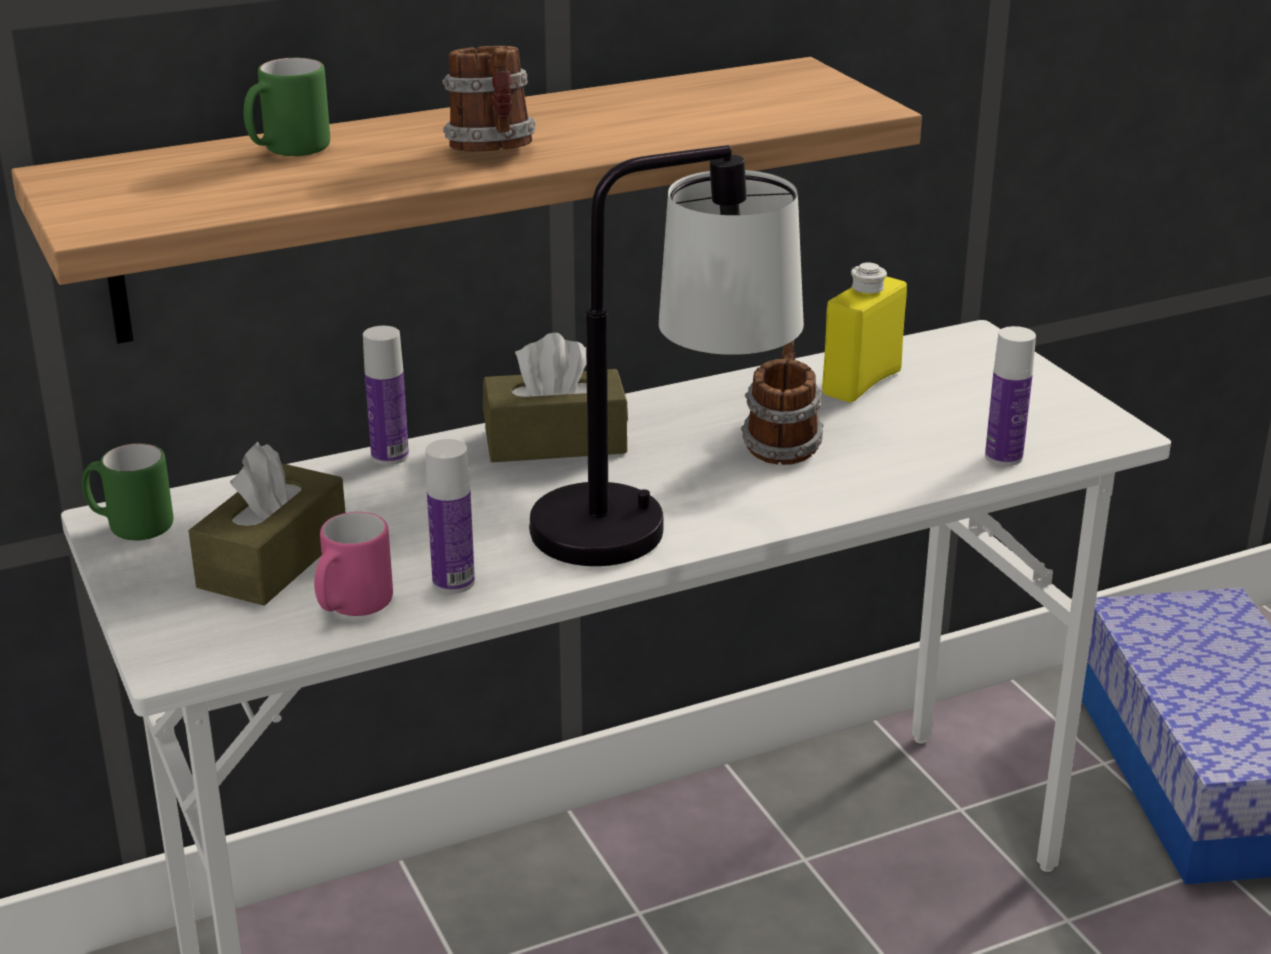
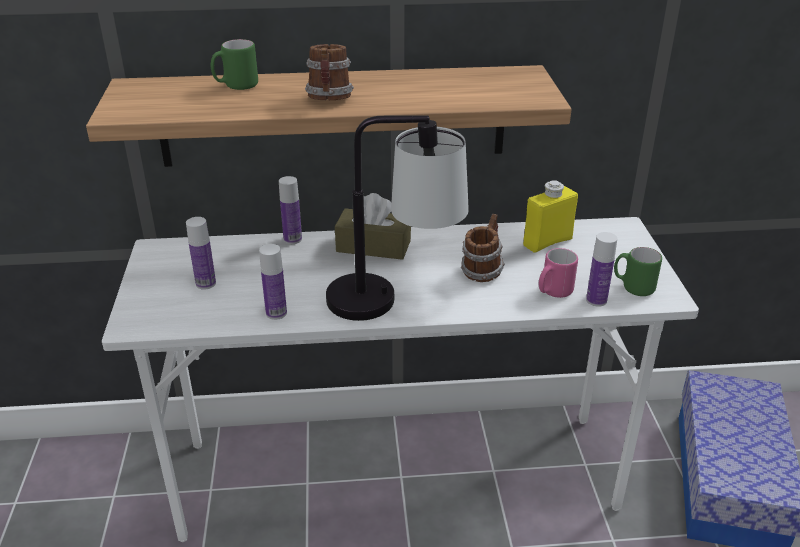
camera: 20 degrees right, 5 degrees up
green mug [82,443,173,540] -> green mug moved to [614,247,662,296]
brown tissue box [188,442,345,606] -> bottle [186,217,216,290]
pink mug [314,512,393,616] -> pink mug moved to [539,248,578,298]

